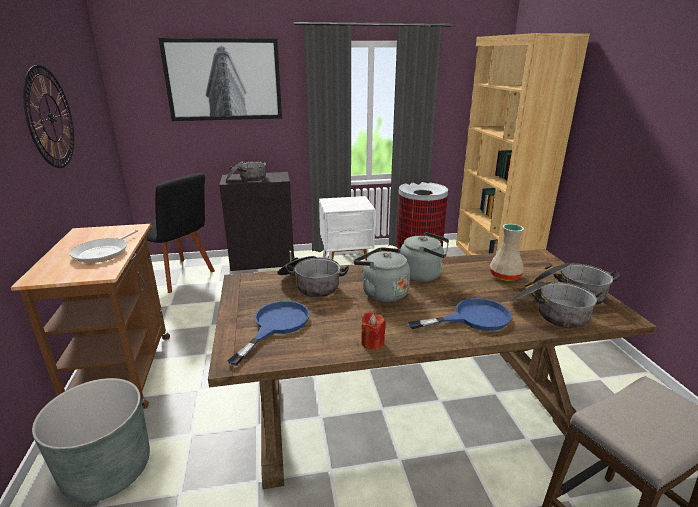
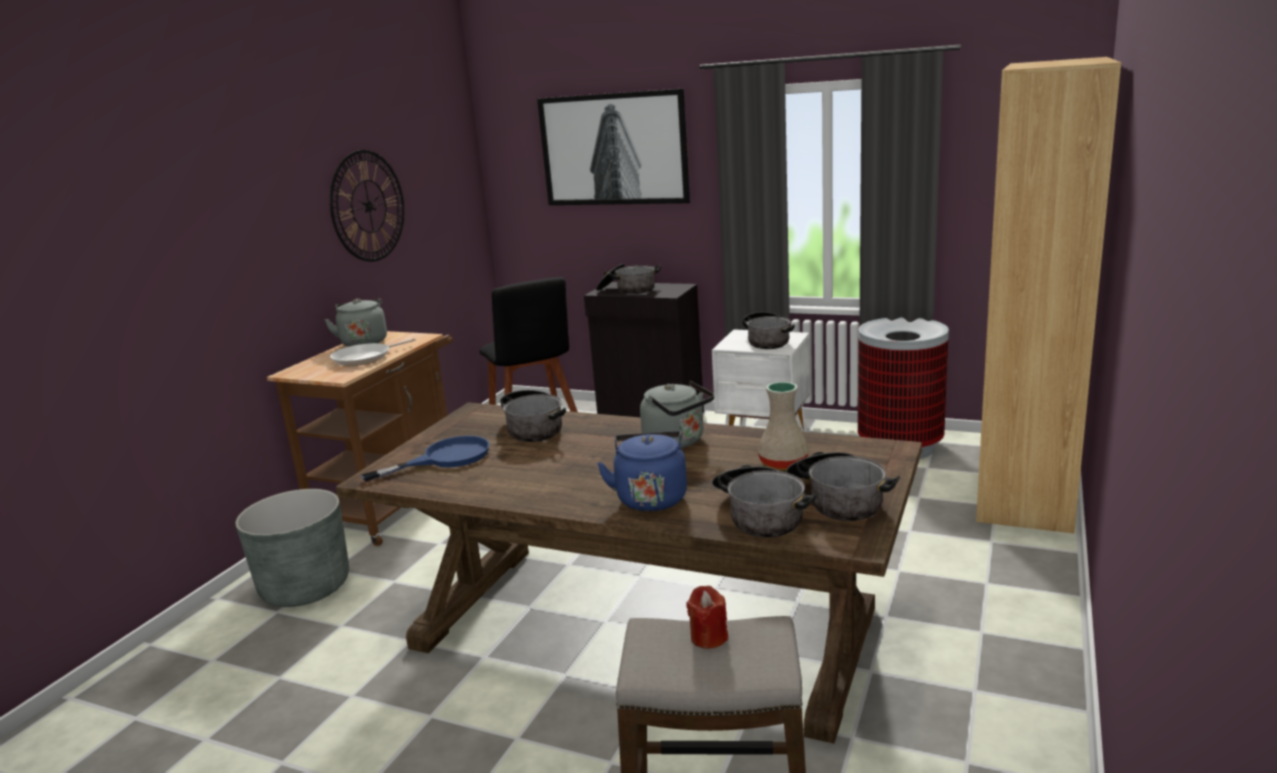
camera: 35 degrees right, 5 degrees down
grey kettle [354,247,410,302] -> grey kettle moved to [324,299,387,347]
red candle [361,311,386,350] -> red candle moved to [686,586,728,649]
blue frying pan [408,298,512,331] -> blue kettle [597,431,687,511]
none -> cooking pot [742,312,795,349]

